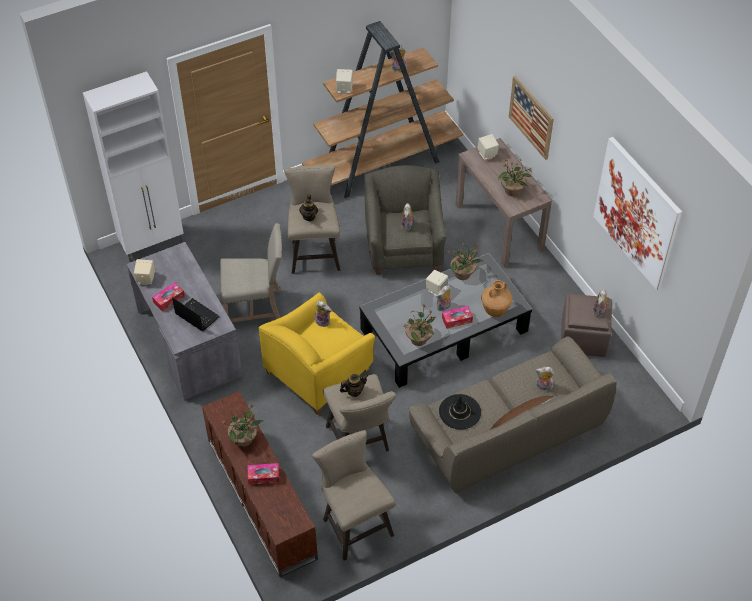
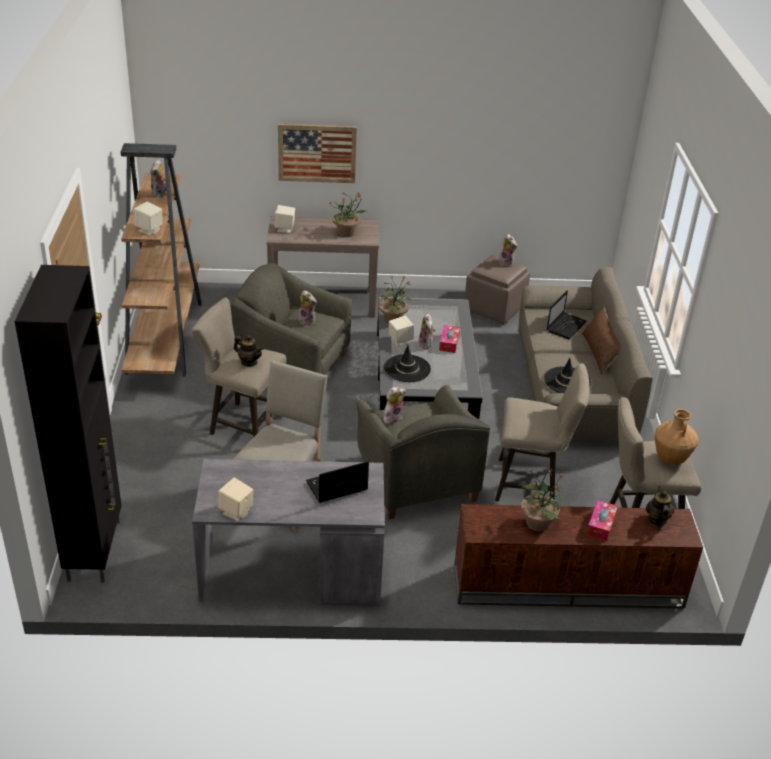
camera: 65 degrees left, 15 degrees down
white cabinet [83,71,184,262] -> black cabinet [15,265,122,582]
tissue box [152,282,185,311] -> none
yellow armchair [259,293,375,415] -> grey armchair [356,385,490,519]
teapot [340,374,368,397] -> teapot moved to [646,486,674,526]
potted plant [404,305,436,346] -> none
brown vase [481,280,513,317] -> brown vase moved to [655,409,699,465]
plush toy [535,367,554,391] -> laptop [546,290,587,339]
picture [593,137,682,290] -> none
none -> black hat [384,345,431,382]

